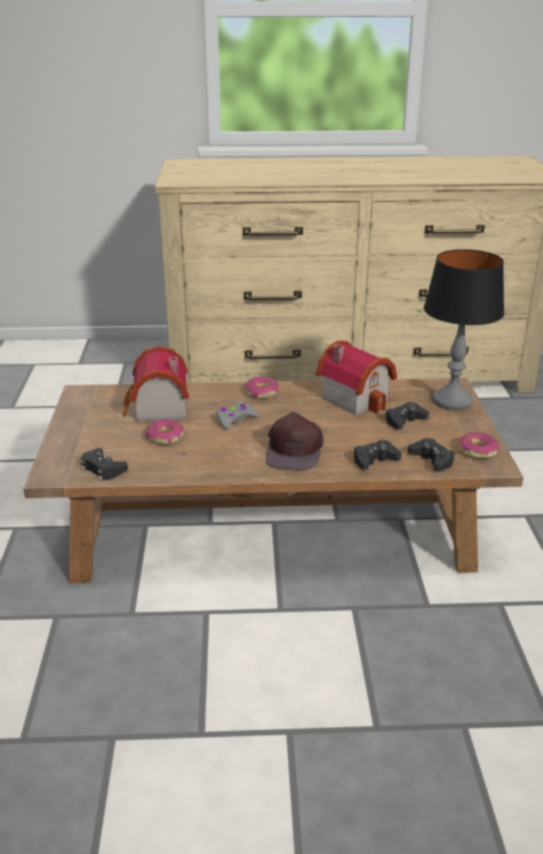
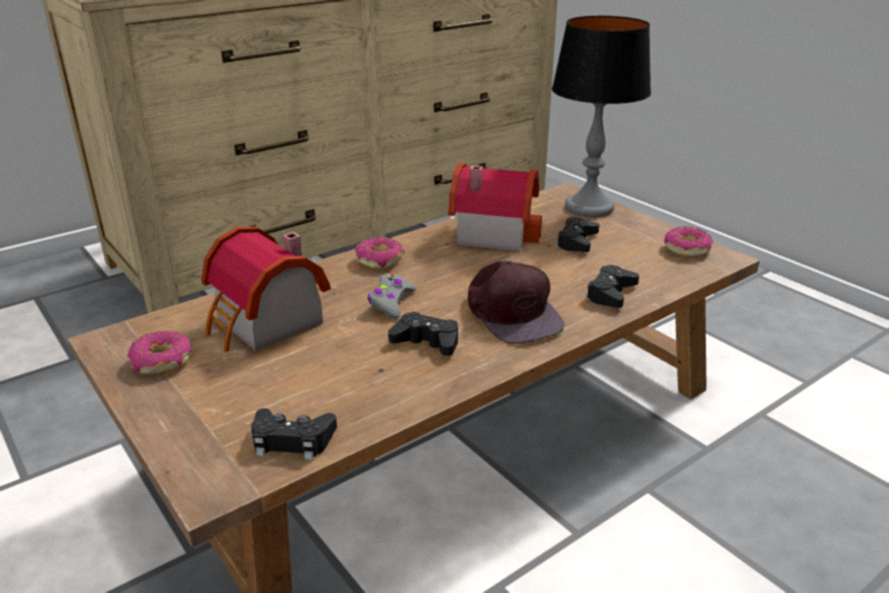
camera: 35 degrees left, 0 degrees up
donut [145,419,184,445] -> donut moved to [127,331,192,375]
black game controller [408,438,455,472] -> black game controller moved to [388,312,458,356]

